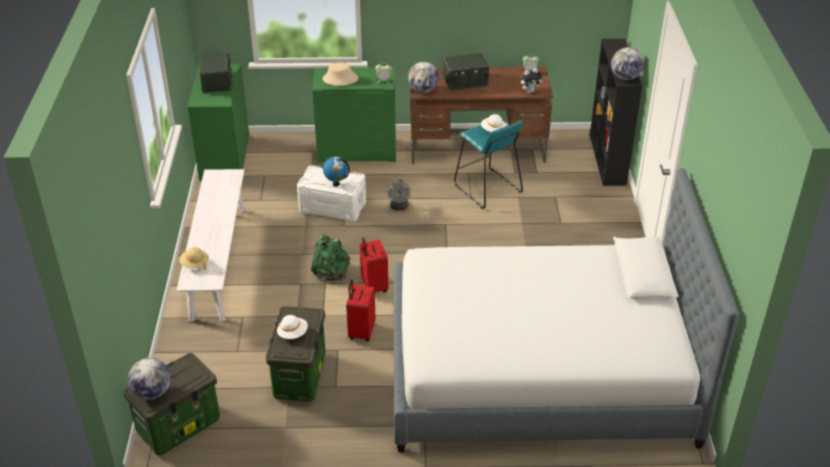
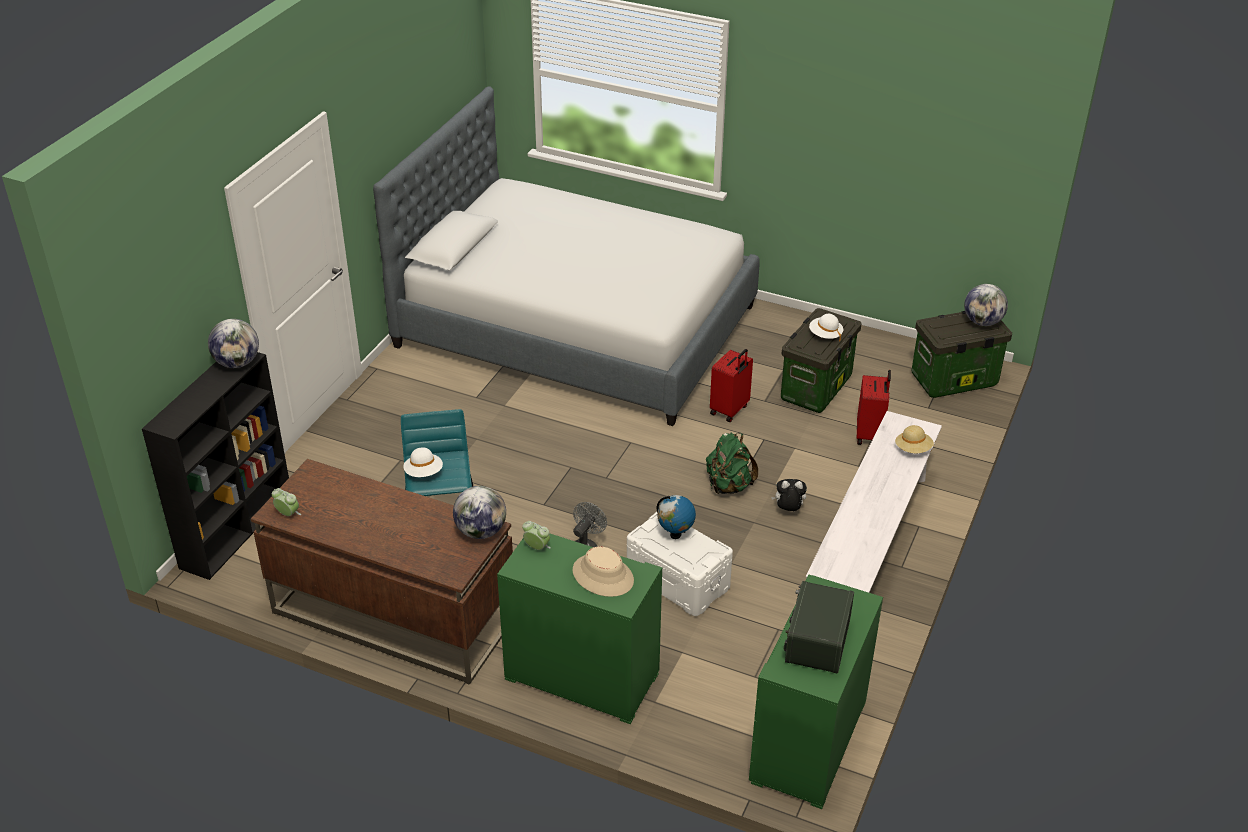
camera: 155 degrees left, 0 degrees up
red suitcase [360,238,388,292] -> red suitcase moved to [857,370,891,445]
radio [442,53,489,91] -> none
plush toy [521,68,542,93] -> plush toy moved to [771,479,807,511]

